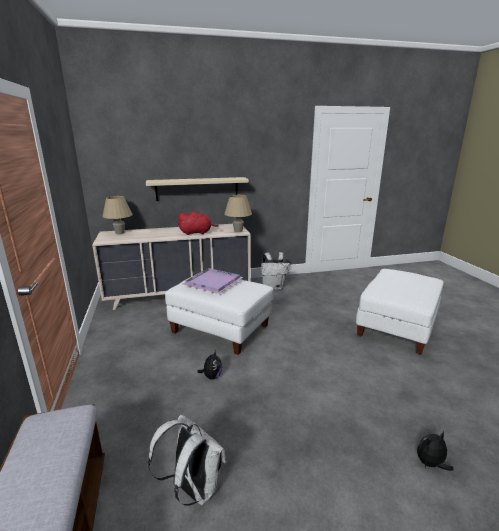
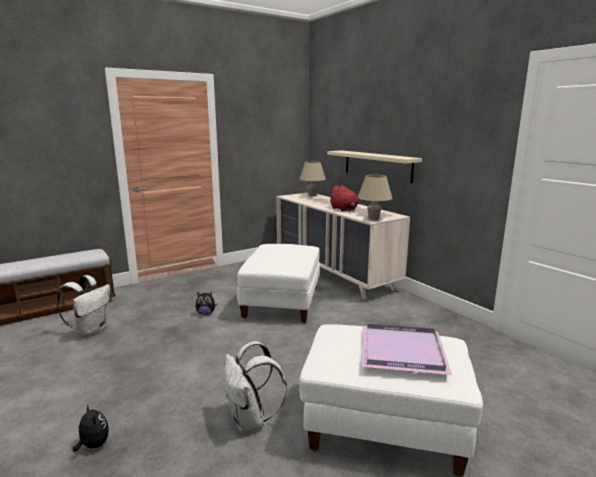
camera: 70 degrees right, 5 degrees down
purple tray [183,268,243,294] -> purple tray moved to [362,324,452,375]
white backpack [261,252,290,290] -> white backpack moved to [223,341,287,432]

